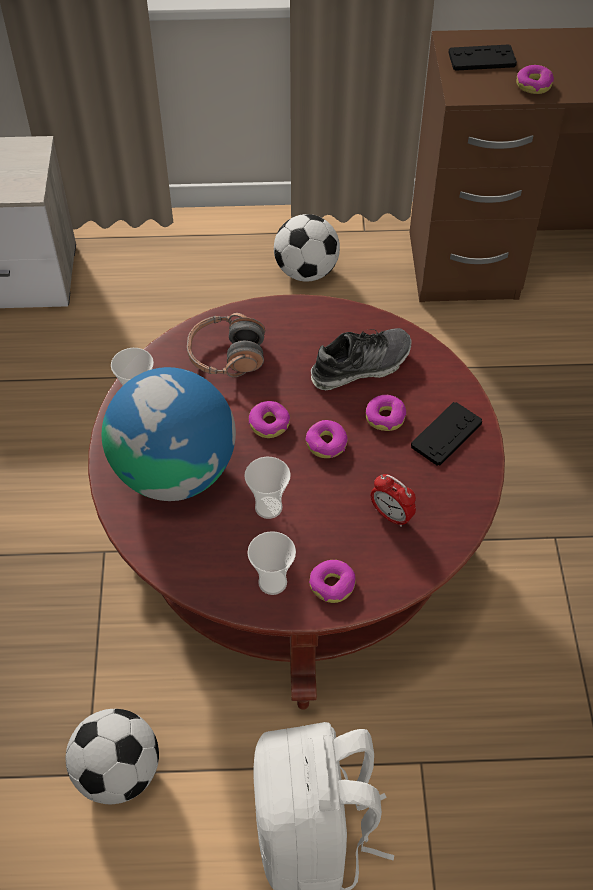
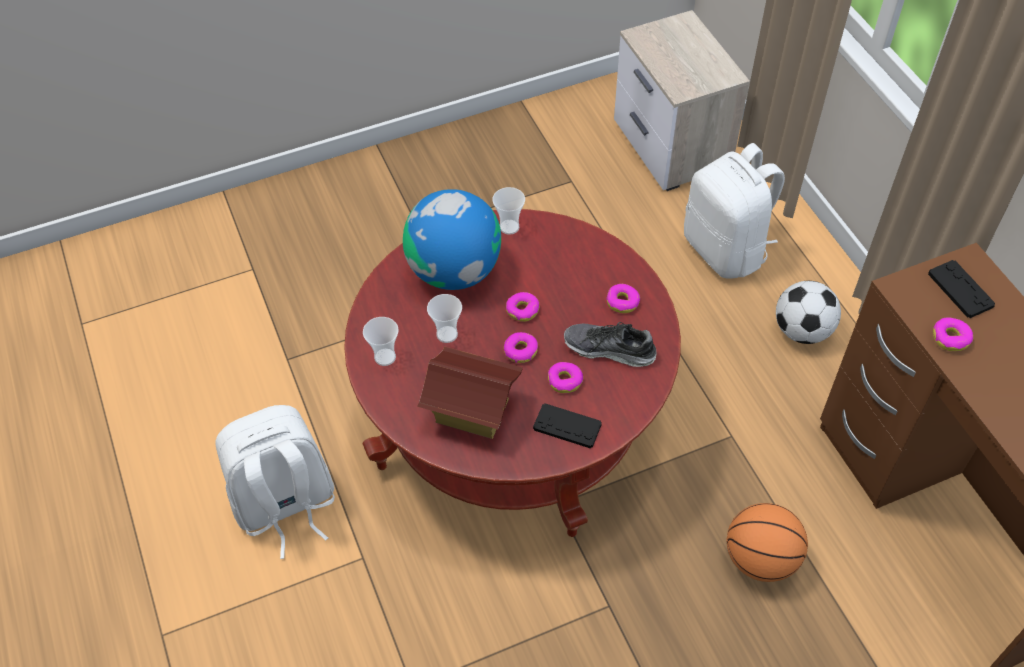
camera: 70 degrees right, 0 degrees up
football [66,709,159,804] -> none
headphones [187,313,265,377] -> none
donut [309,560,356,603] -> donut moved to [606,284,640,313]
shoe [311,328,412,390] -> shoe turned 150 degrees clockwise [564,322,656,367]
alarm clock [371,474,416,527] -> toy house [417,346,523,439]
none -> white backpack [684,143,785,279]
none -> basketball [727,503,808,582]

